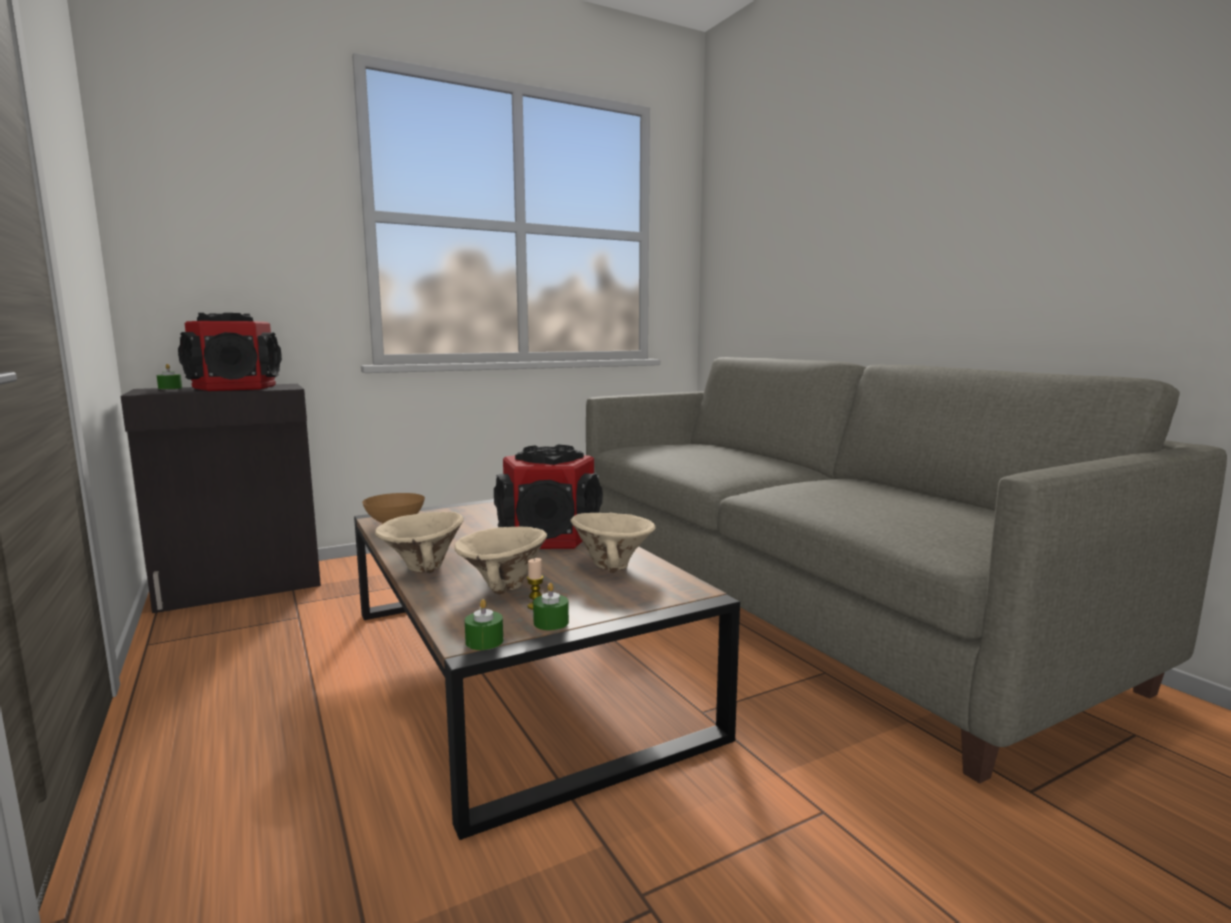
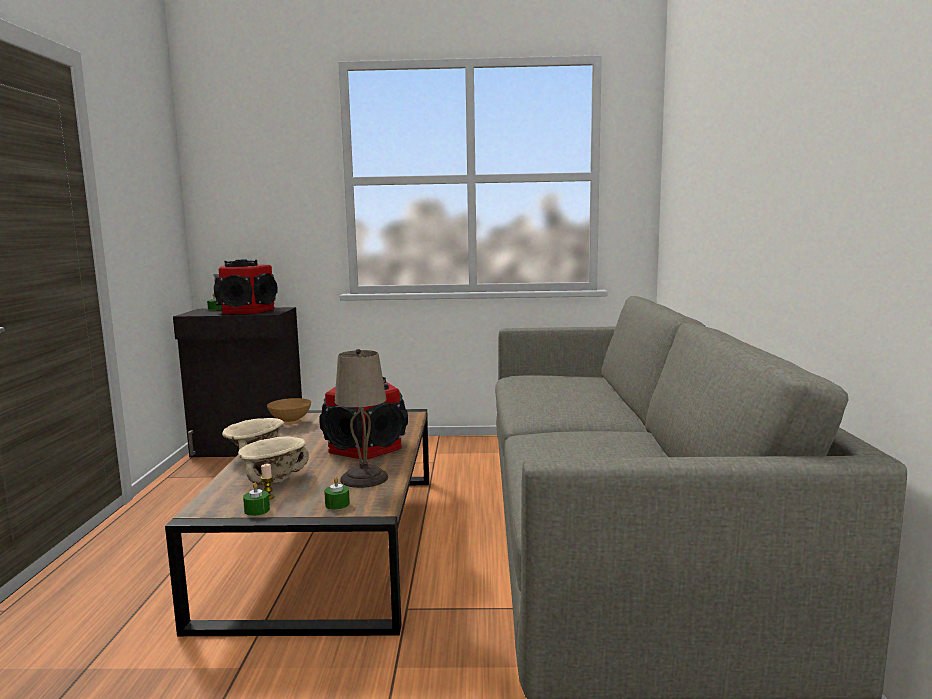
camera: 30 degrees right, 0 degrees up
green candle [465,599,503,650] -> green candle moved to [324,477,350,510]
beige bowl [570,513,655,573] -> beige table lamp [335,349,388,488]

